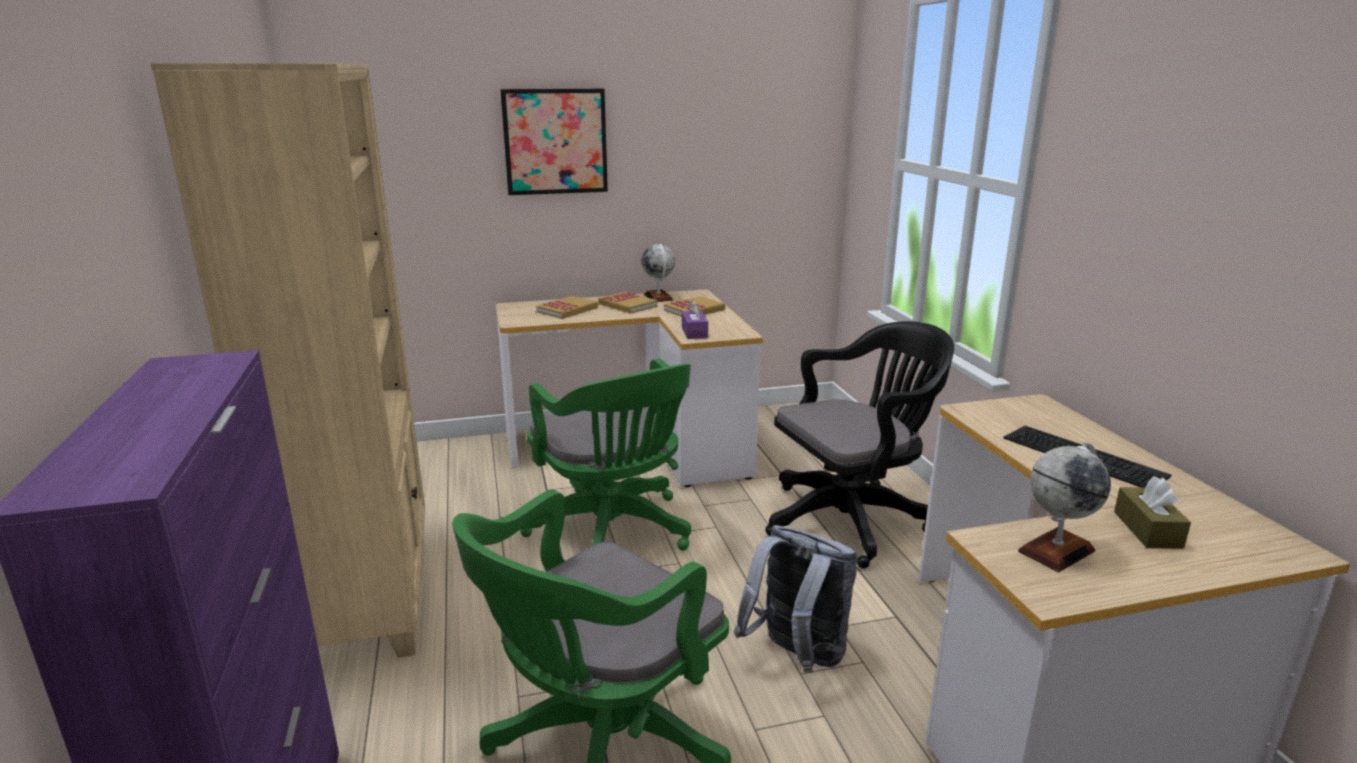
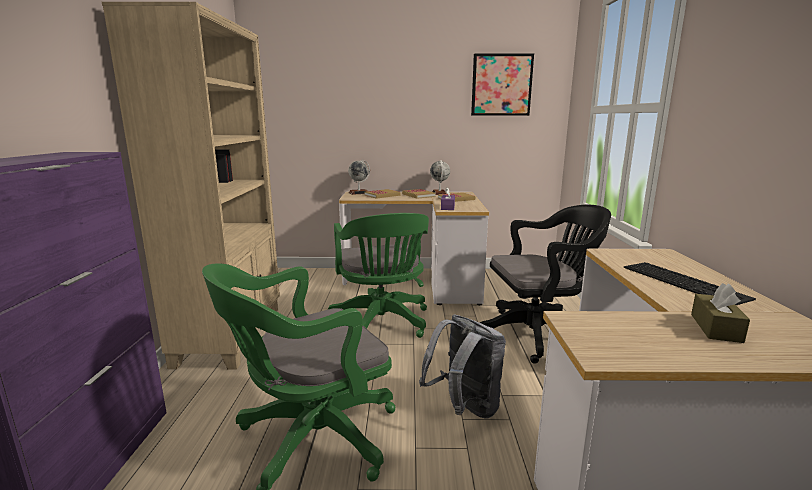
camera: 15 degrees right, 5 degrees down
picture [500,89,608,195] -> picture moved to [471,54,534,116]
globe [1018,441,1111,572] -> globe moved to [348,159,370,195]

